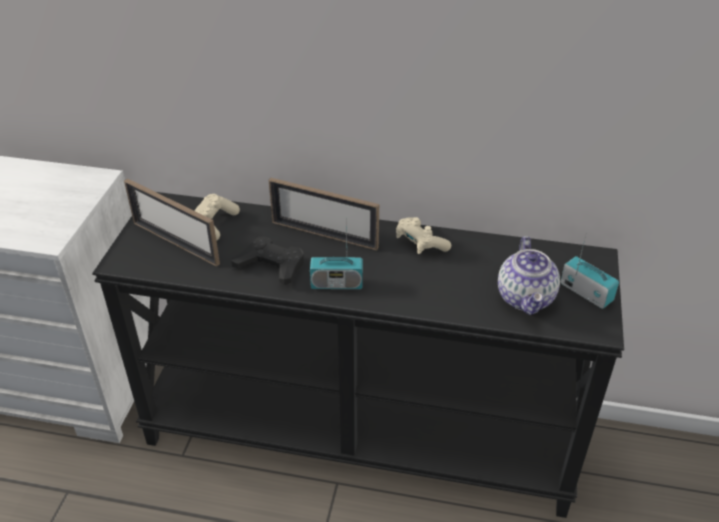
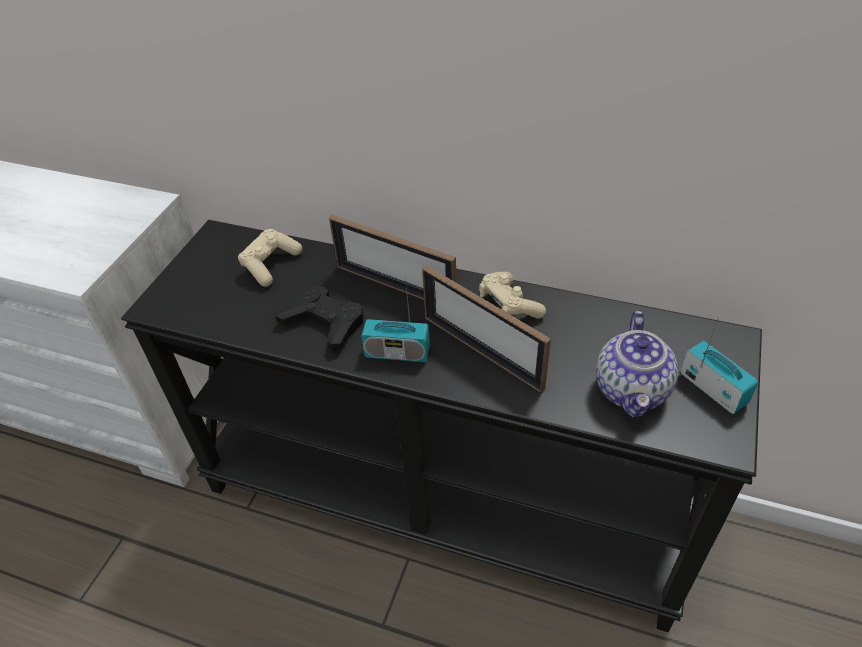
camera: 10 degrees right, 5 degrees up
picture frame [124,178,220,266] -> picture frame moved to [422,265,551,393]

